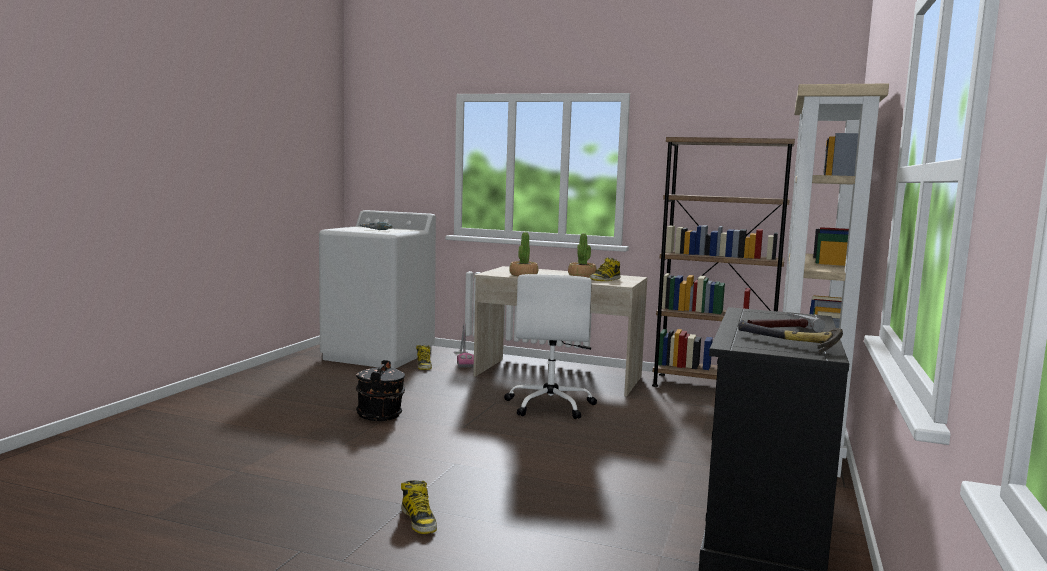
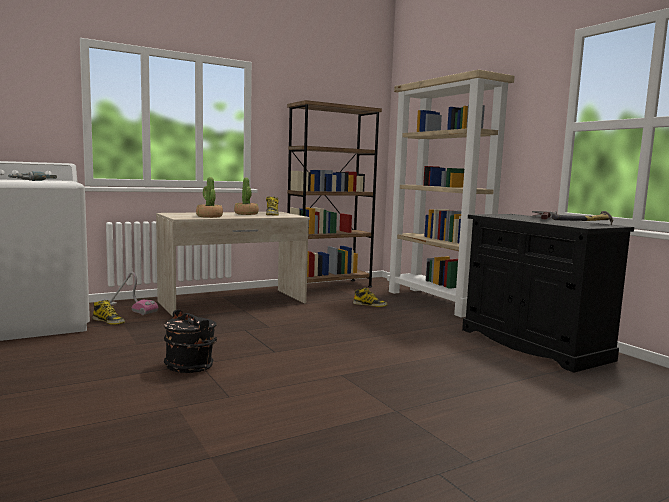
camera: 50 degrees left, 0 degrees up
boot [401,480,437,534] -> boot moved to [353,287,388,307]
white office chair [504,274,597,419] -> none

